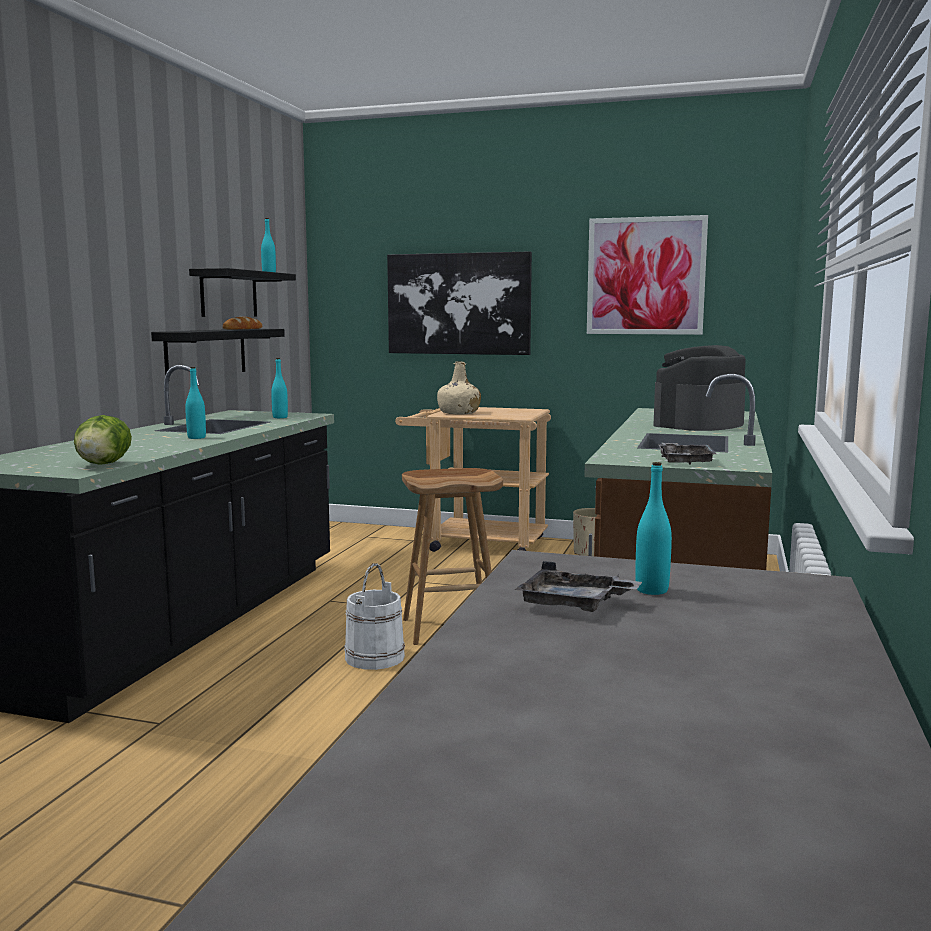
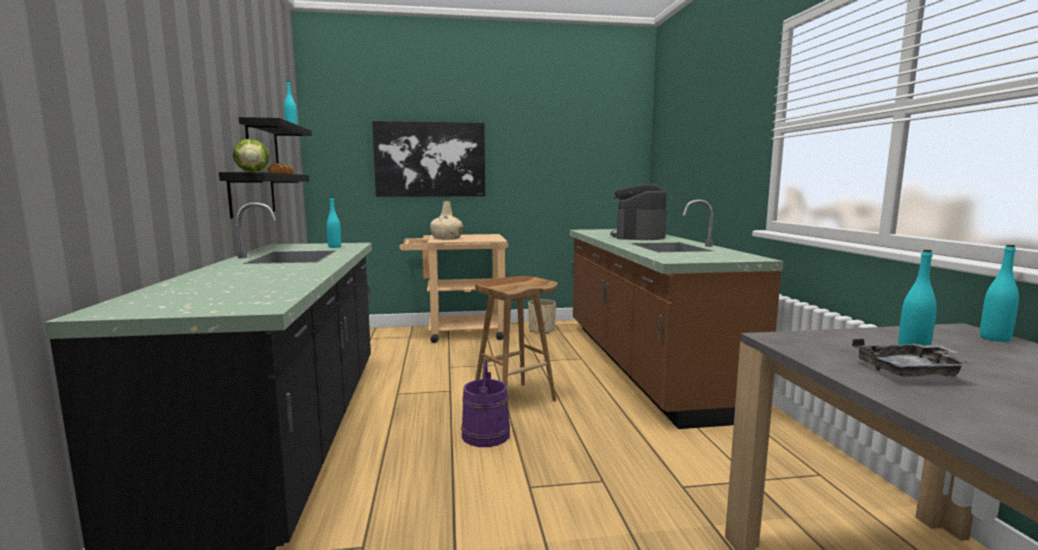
camera: 25 degrees left, 0 degrees up
lettuce [74,415,132,465] -> lettuce moved to [233,139,270,172]
turquoise bottle [185,367,206,439] -> turquoise bottle moved to [980,245,1019,342]
white bucket [344,563,405,670] -> purple bucket [461,358,510,447]
picture [587,215,708,335] -> none
grey tray [658,443,716,465] -> none

